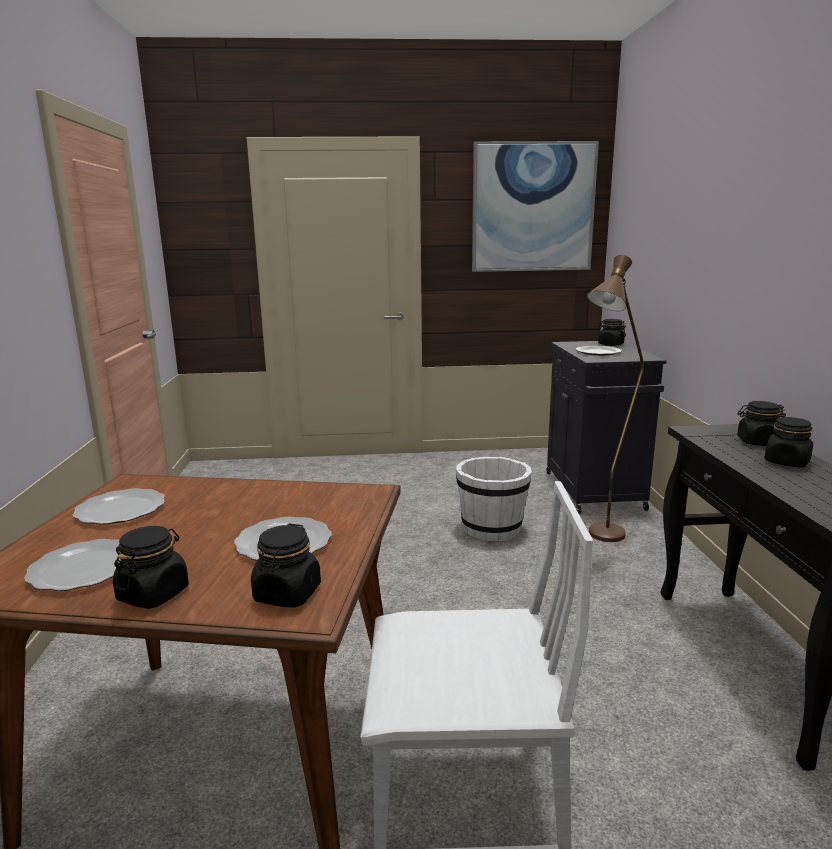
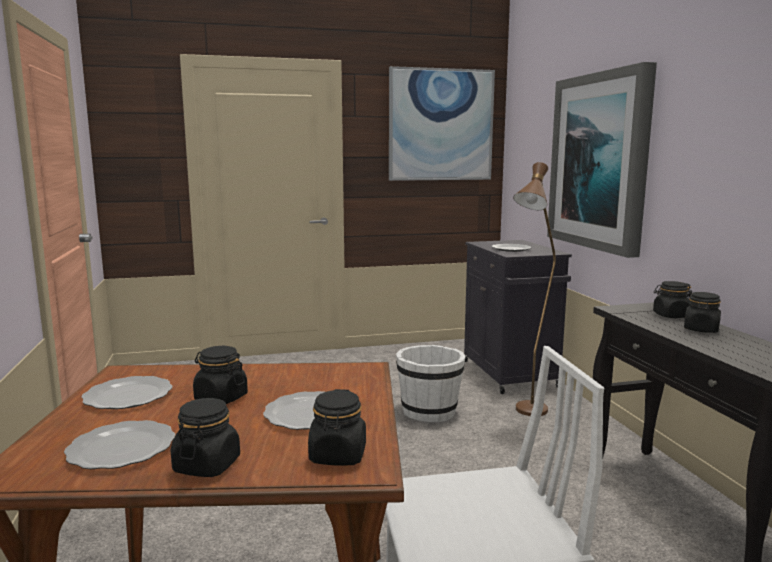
camera: 10 degrees left, 5 degrees down
black jar [598,319,626,346] -> black jar moved to [193,346,248,404]
none -> picture [547,62,657,258]

